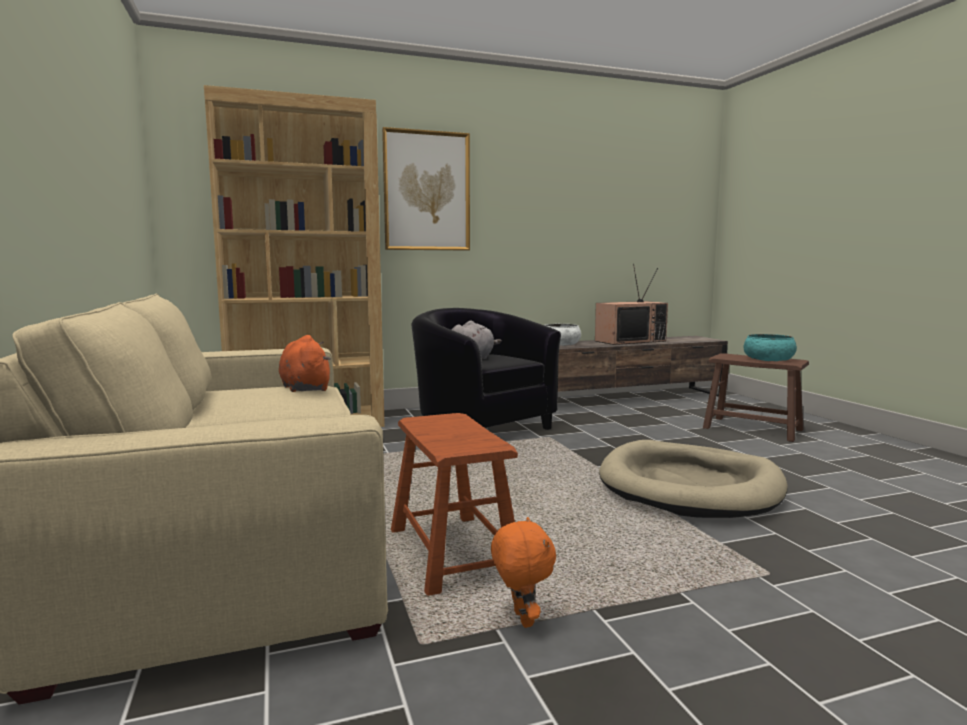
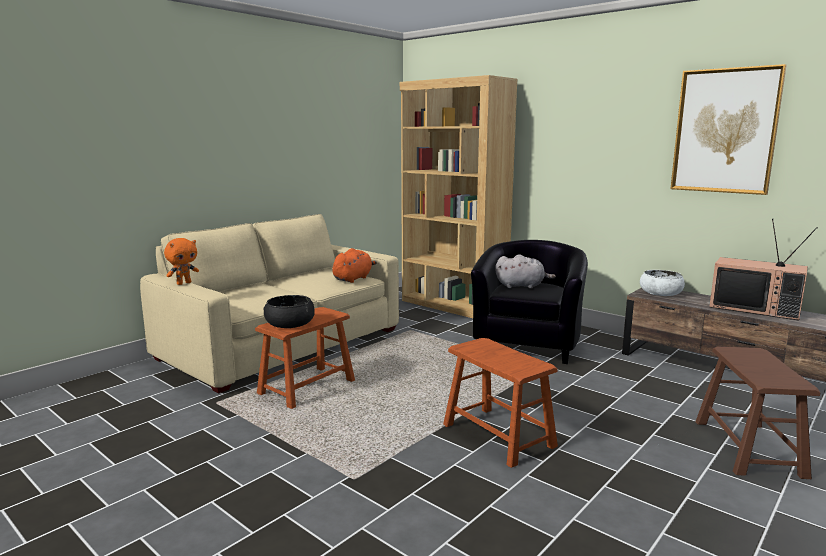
camera: 60 degrees right, 5 degrees up
picture [382,127,470,250] -> picture moved to [670,64,787,195]
orange plush toy [491,517,556,628] -> orange plush toy moved to [164,238,199,285]
beige dog bed [599,440,788,518] -> brown stool [443,338,558,468]
turquoise bowl [744,334,797,361] -> none
none -> black bowl [264,295,315,328]

